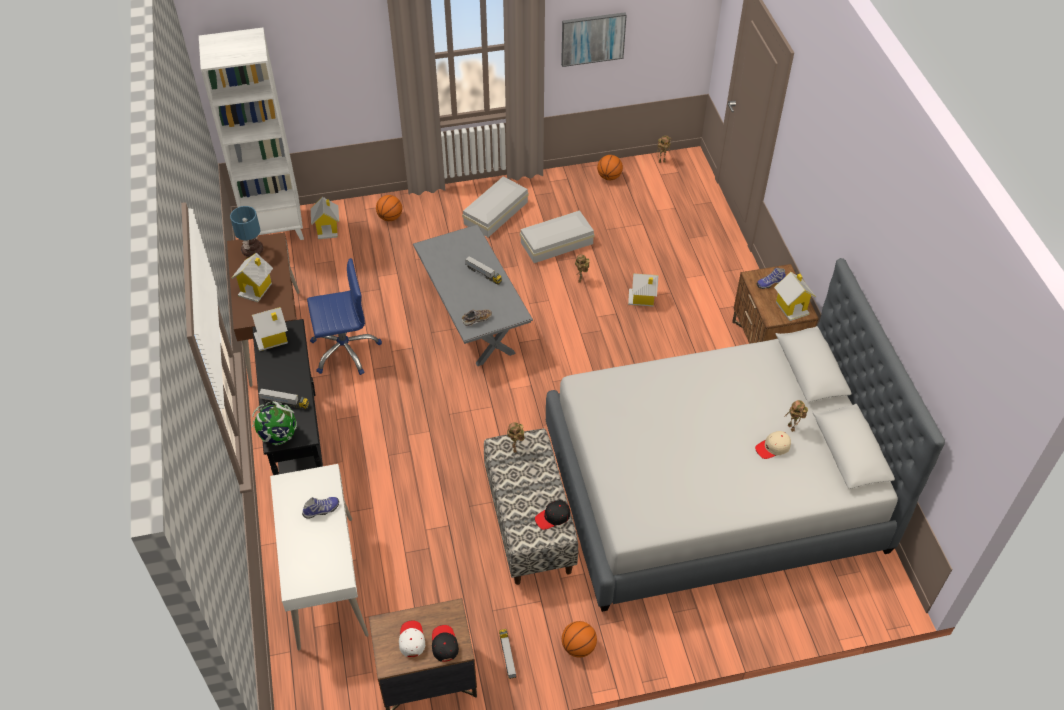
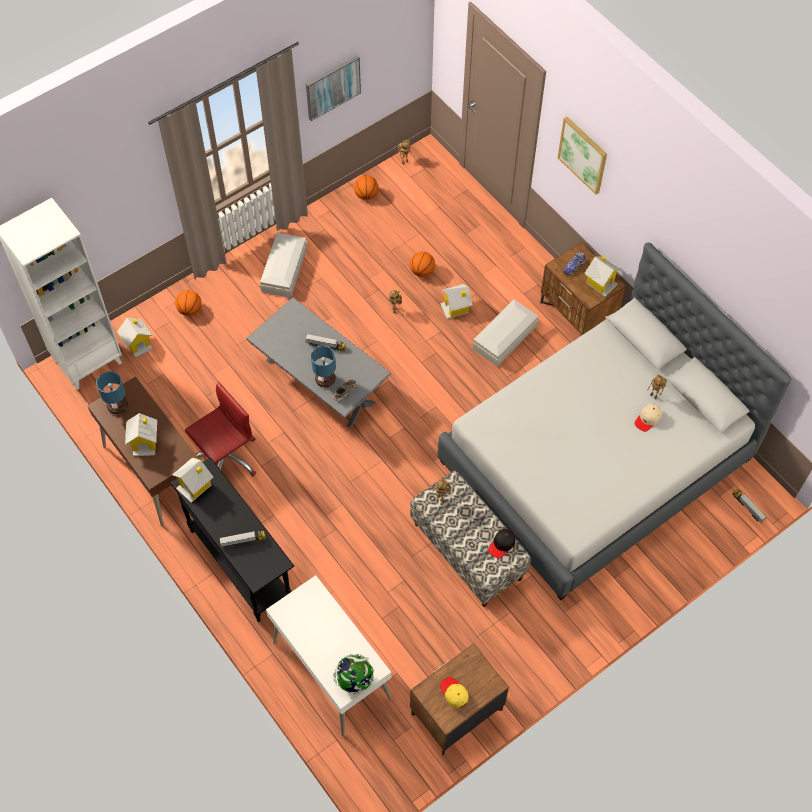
camera: 25 degrees left, 10 degrees up
globe [252,401,297,445] -> globe moved to [333,654,374,694]
shoe [302,497,339,519] -> none
blue office chair [307,258,382,375] -> red office chair [185,382,256,477]
white cap [399,621,425,657] -> yellow cap [440,677,468,708]
black cap [432,625,459,662] -> none
toy truck [499,629,516,679] -> toy truck moved to [732,489,767,523]
white storage box [520,210,595,263] -> white storage box moved to [472,299,539,367]
basketball [562,621,597,658] -> basketball moved to [410,252,435,277]
none -> table lamp [311,345,336,387]
none -> picture [558,117,607,195]

